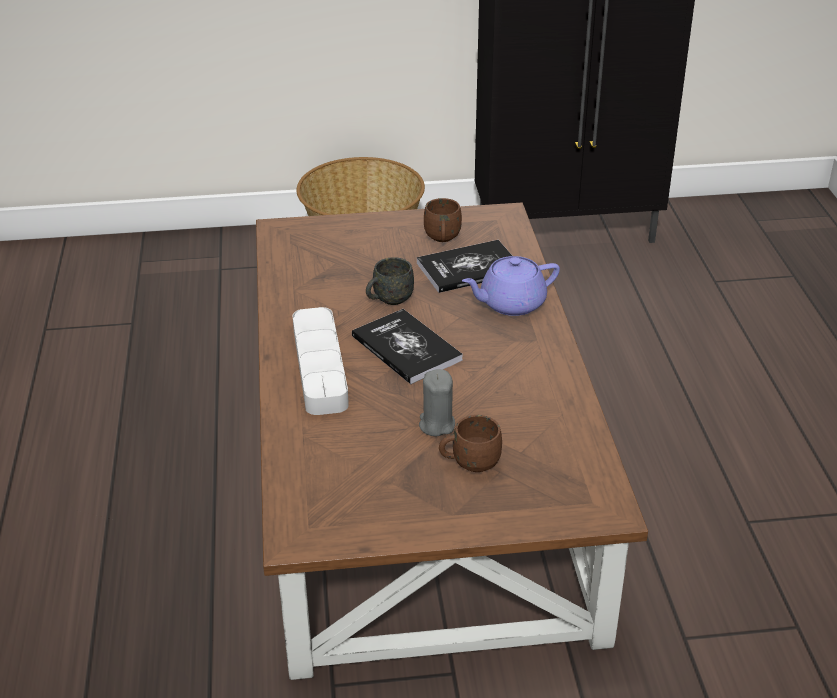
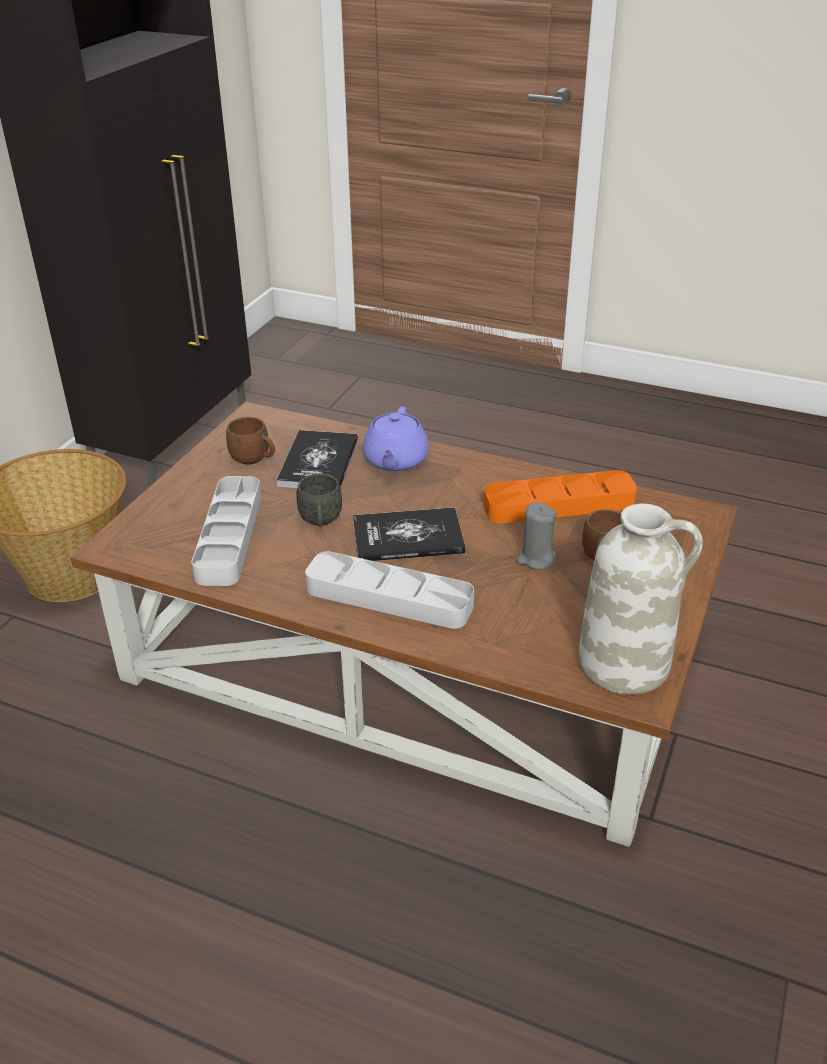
camera: 60 degrees left, 0 degrees up
none -> grey tray [191,476,261,586]
none -> orange tray [484,470,637,523]
none -> white vase [578,503,703,695]

